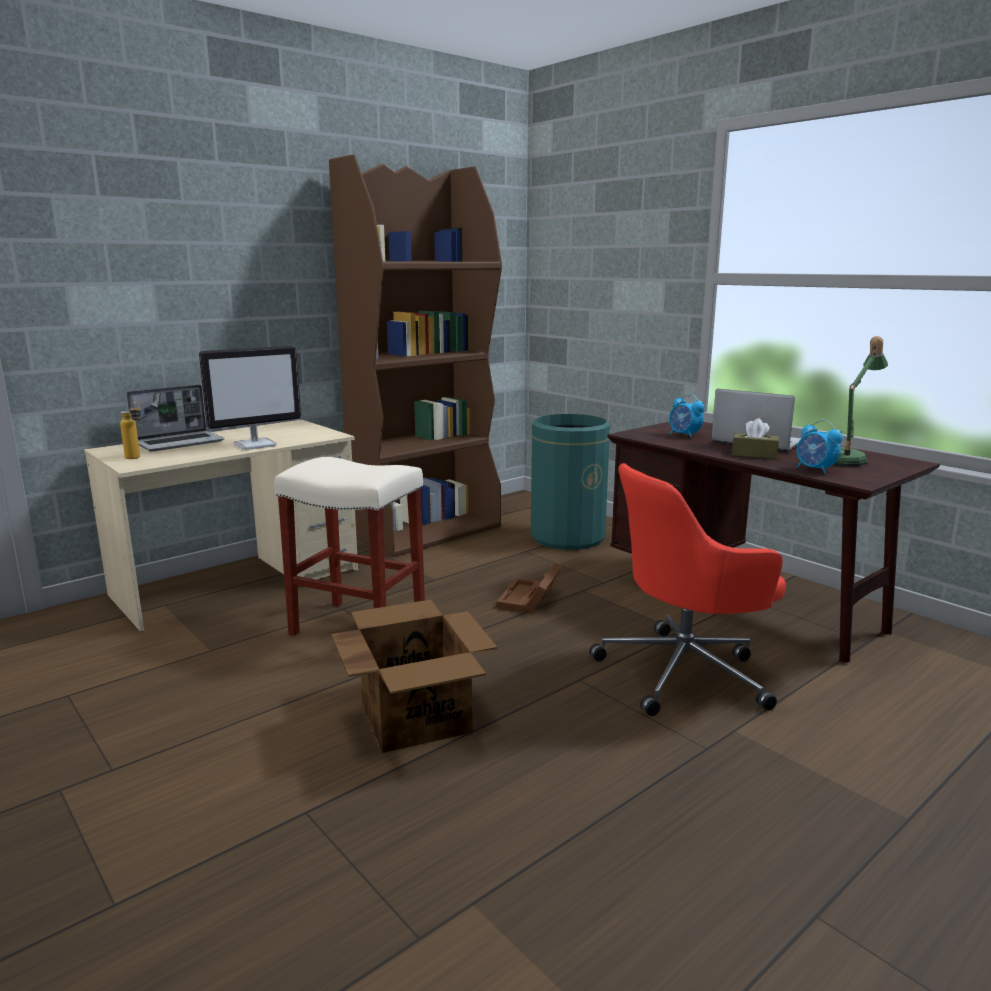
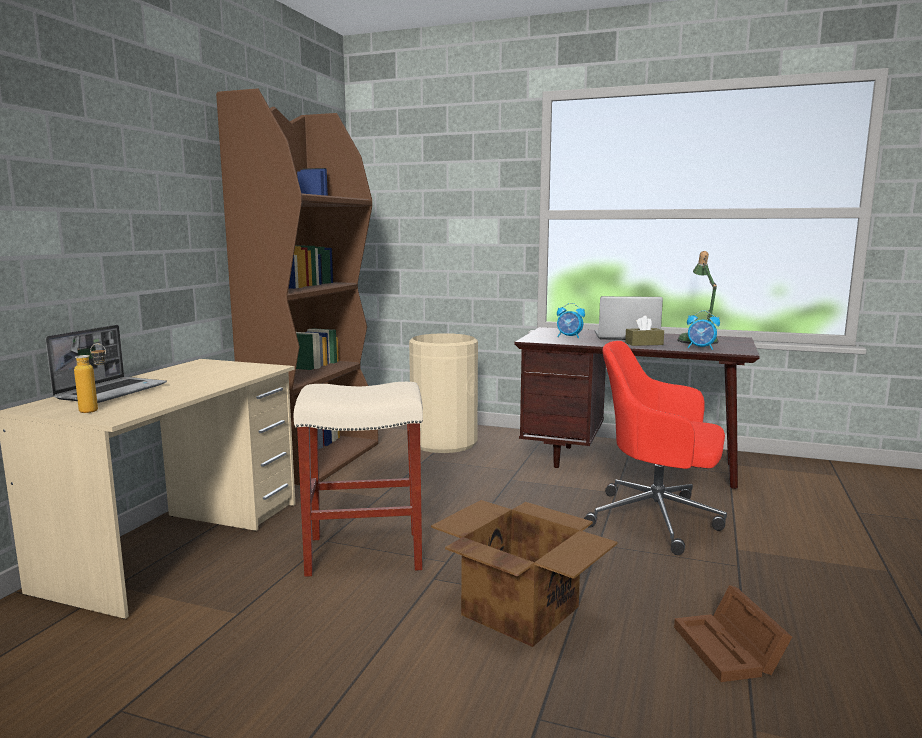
camera: 30 degrees left, 5 degrees down
monitor [199,346,301,450] -> none
brown storage box [496,563,562,613] -> brown storage box moved to [674,585,792,682]
green trash can [531,414,610,550] -> beige trash can [409,333,478,453]
red office chair [589,463,786,716] -> red office chair turned 75 degrees clockwise [584,341,727,555]

